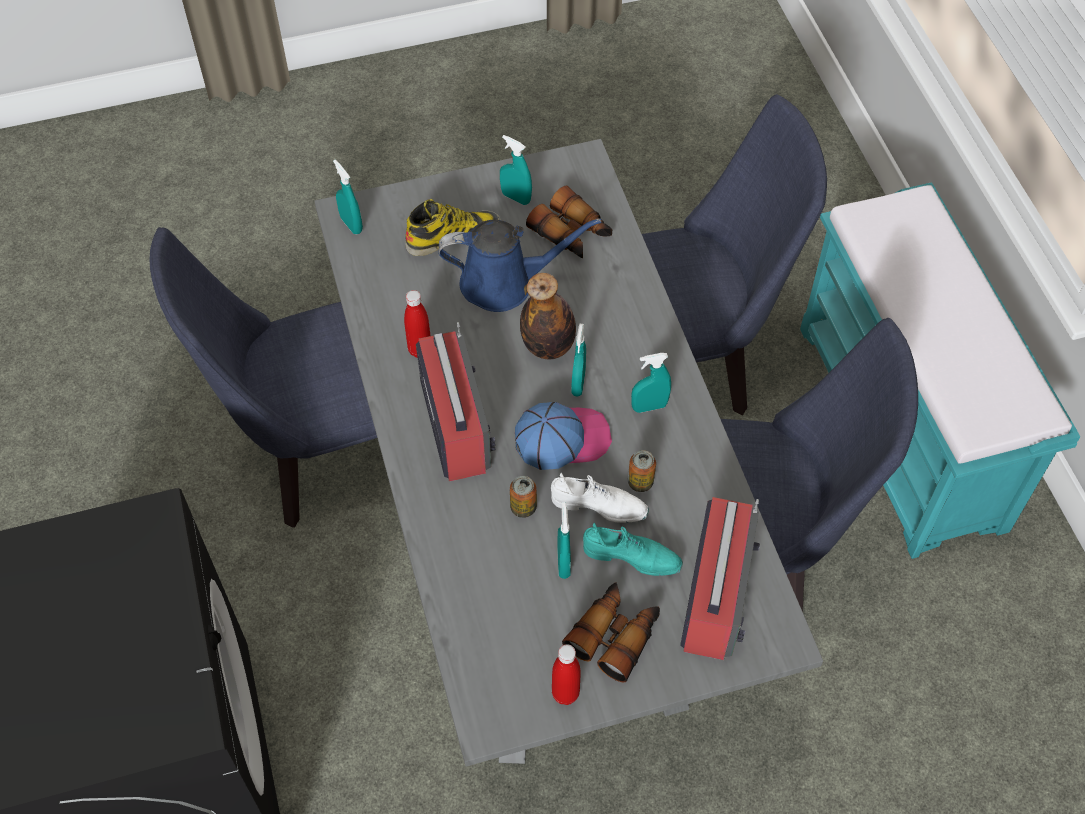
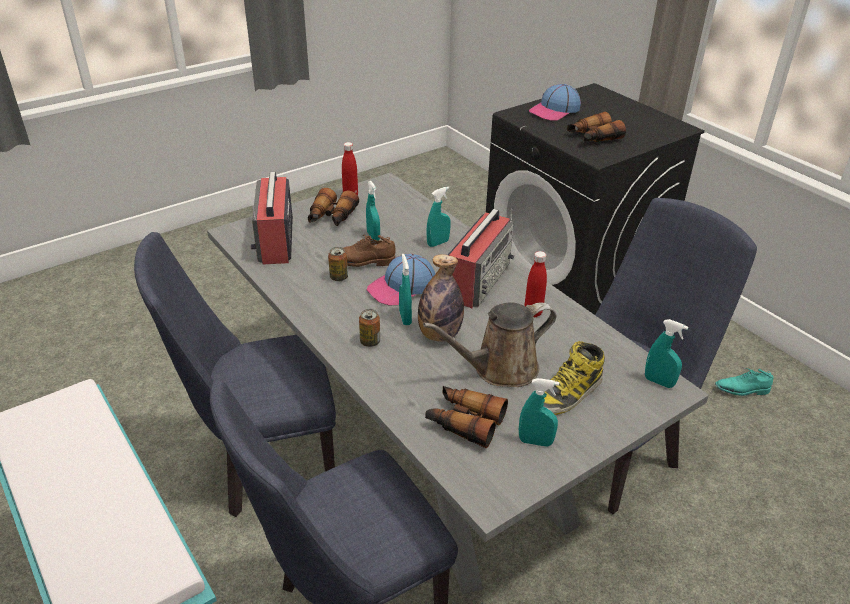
camera: 160 degrees right, 20 degrees down
radio [416,322,496,481] -> radio turned 120 degrees counterclockwise [448,208,514,308]
blue watering can [438,218,602,312] -> brown watering can [423,302,556,387]
can [510,476,537,518] -> can moved to [359,309,380,347]
white shoe [551,472,649,523] -> brown shoe [344,235,396,267]
turquoise shoe [583,522,683,576] -> turquoise shoe moved to [715,368,773,396]
turquoise spray bottle [631,353,671,413] -> turquoise spray bottle moved to [426,187,451,247]
none -> cap [529,84,581,121]
none -> binoculars [567,112,626,142]

